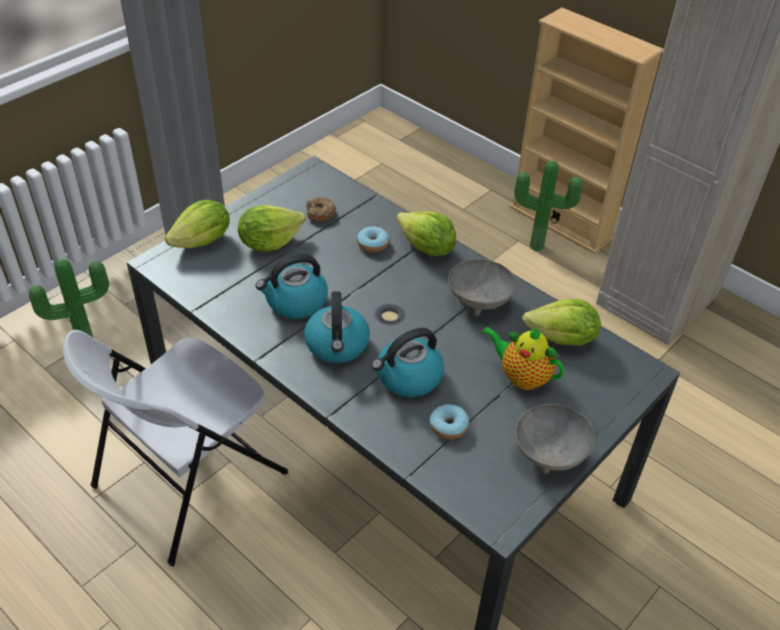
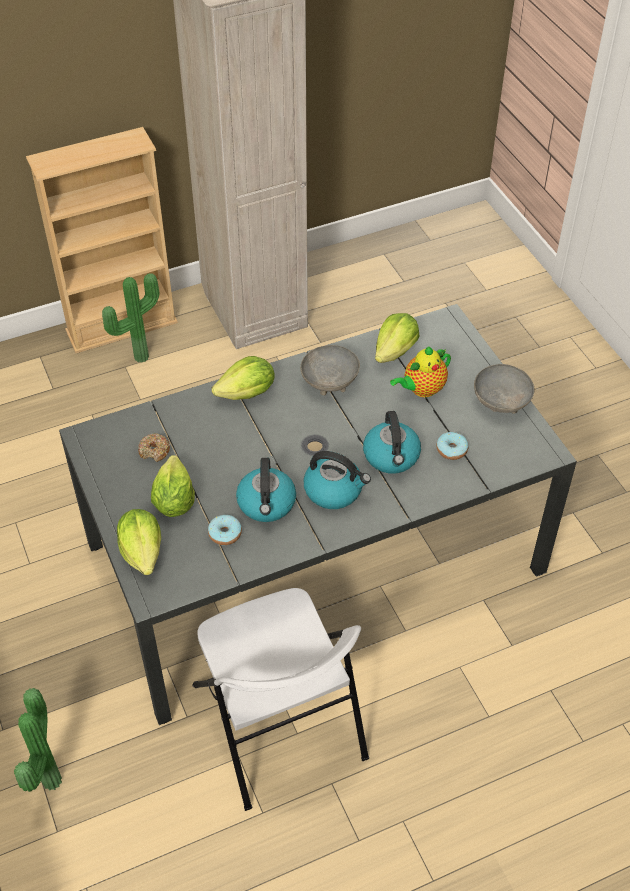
camera: 65 degrees left, 5 degrees up
donut [357,227,389,253] -> donut moved to [208,515,242,545]

